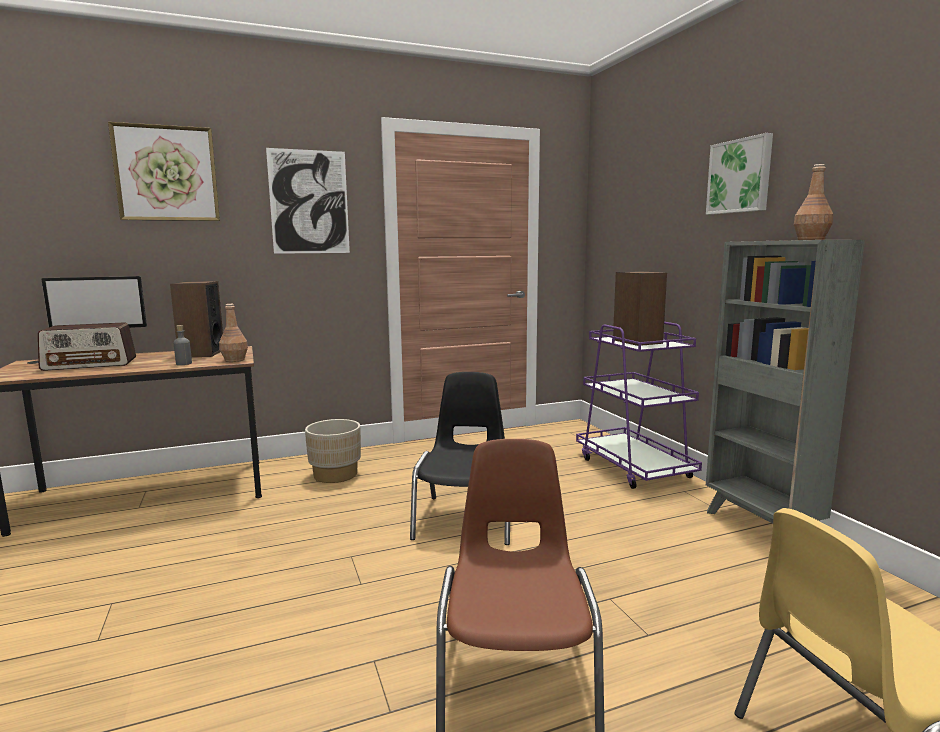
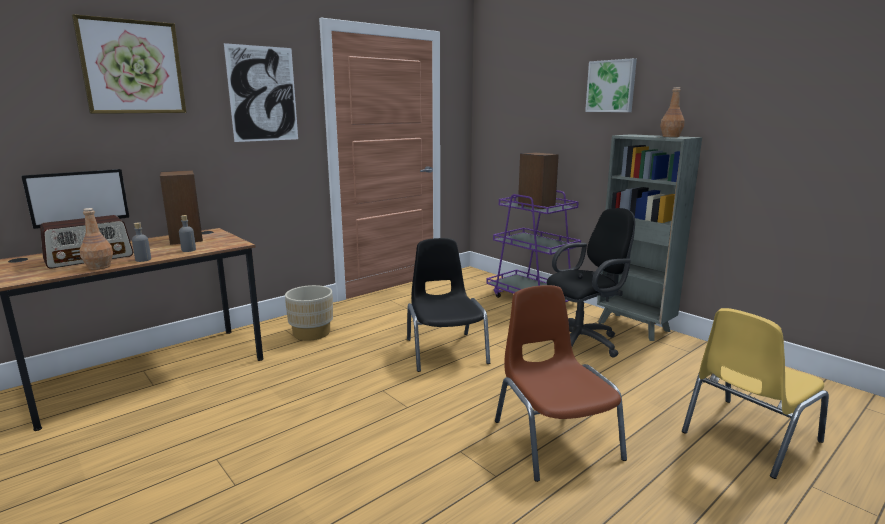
camera: 20 degrees left, 5 degrees up
brown bottle [219,304,248,362] -> brown bottle moved to [79,208,113,270]
none -> grey bottle [132,222,151,262]
none -> black office chair [547,208,635,358]

